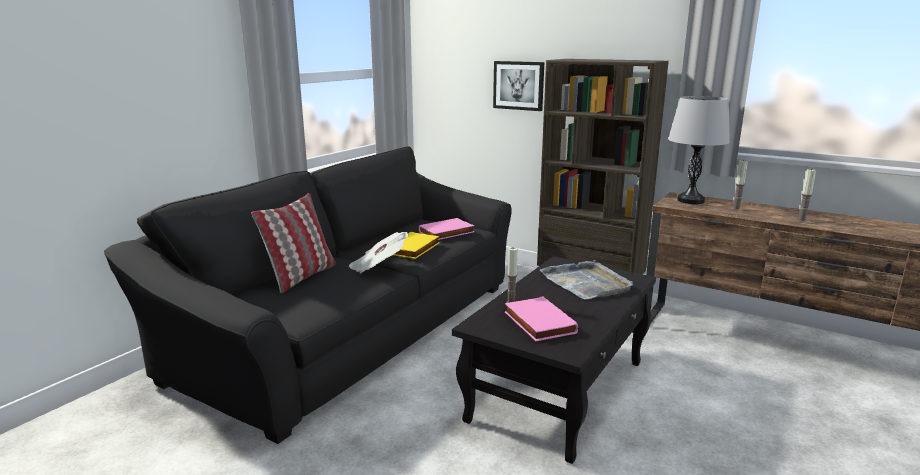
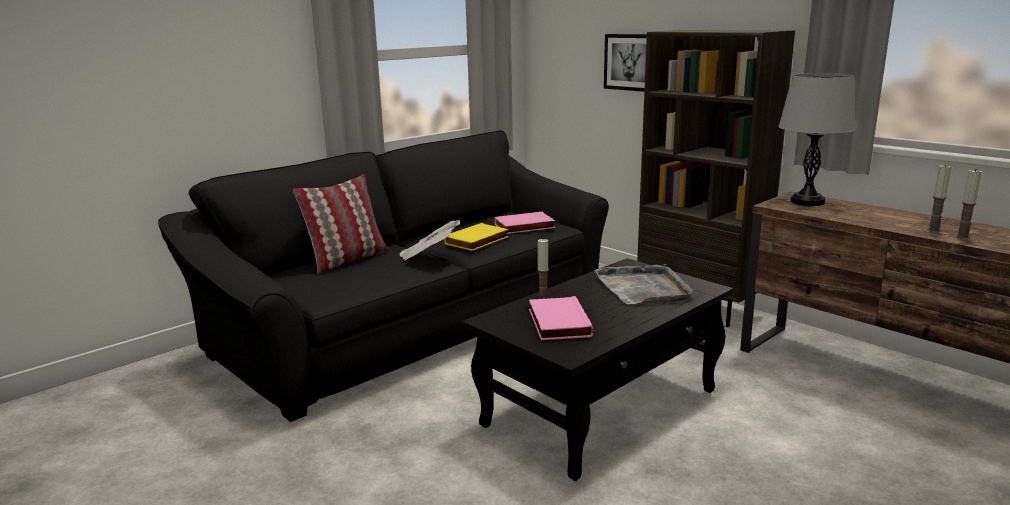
camera: 15 degrees right, 0 degrees up
candle [732,161,748,210] -> candle moved to [956,169,982,239]

